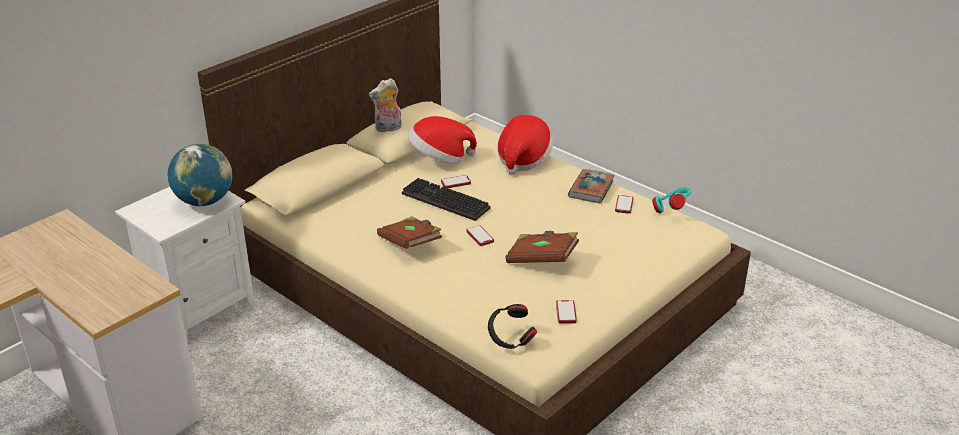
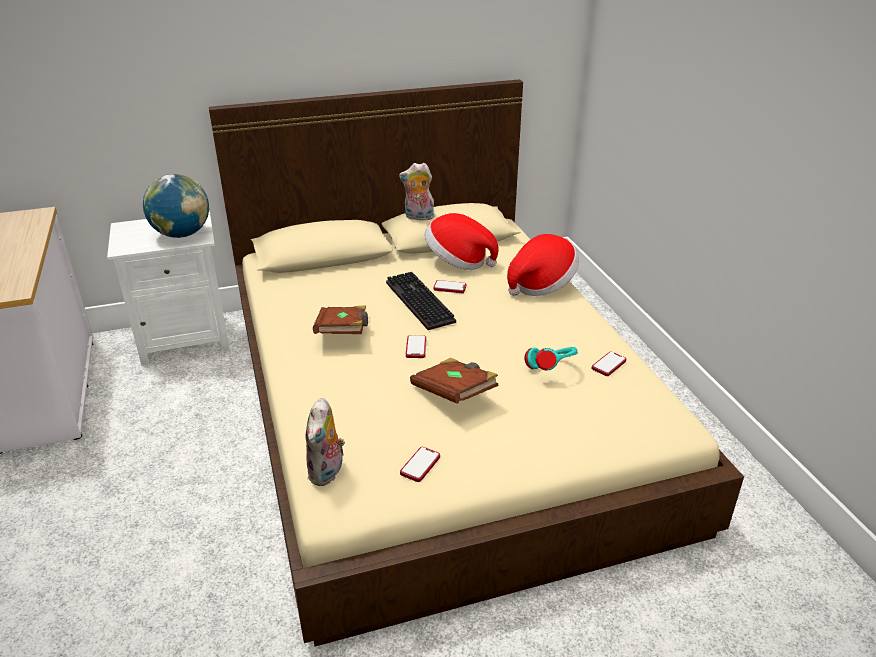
camera: 30 degrees right, 0 degrees up
black headphones [488,304,537,349] -> plush toy [305,398,345,486]
book [568,169,615,203] -> none
turquoise headphones [652,187,691,213] -> turquoise headphones moved to [524,347,578,371]

